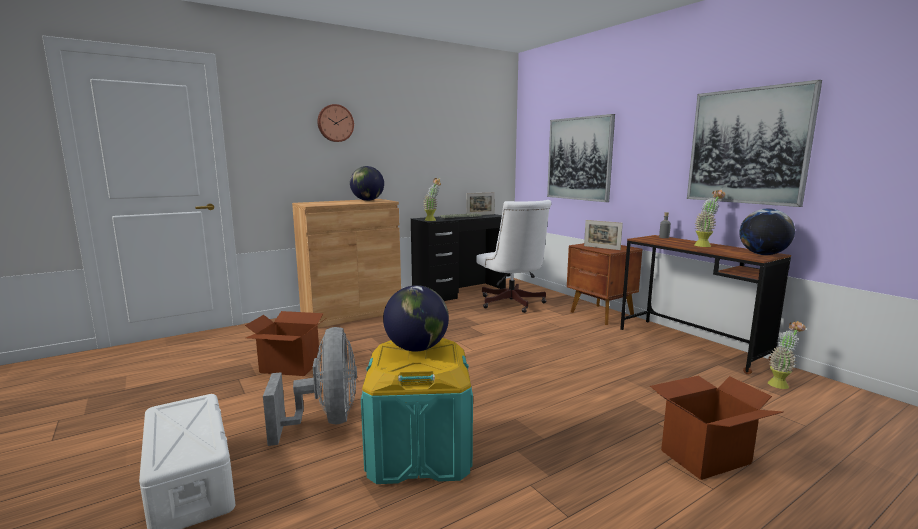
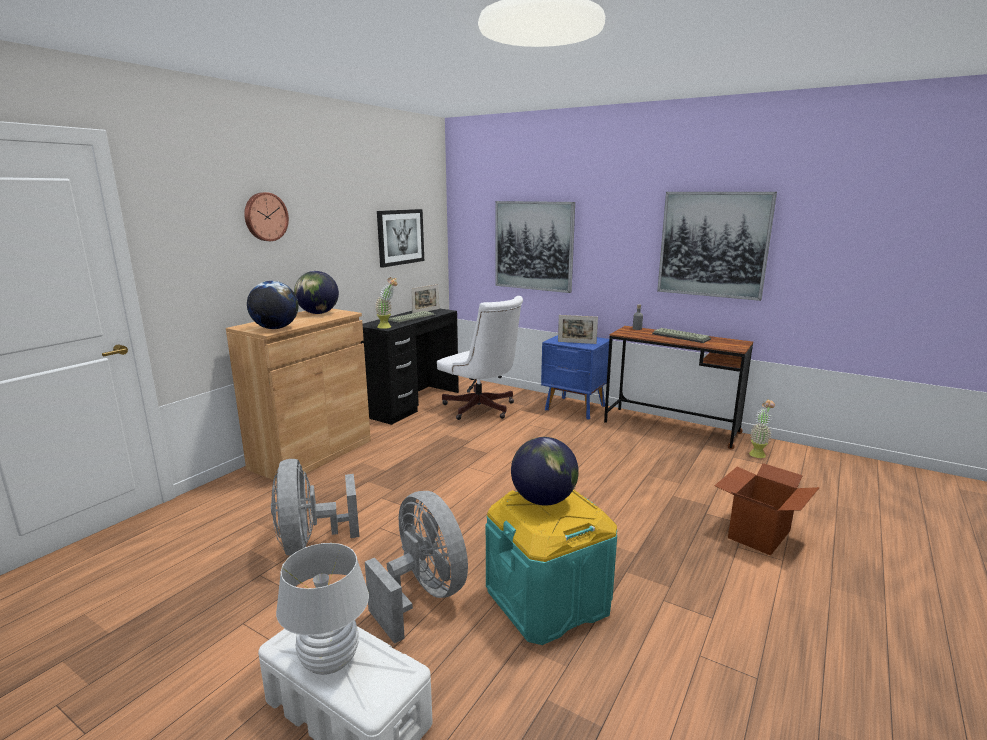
camera: 25 degrees left, 5 degrees up
cardboard box [245,311,325,376] -> grey fan [271,459,359,556]
brown nightstand [567,243,643,325] -> blue nightstand [541,335,609,420]
potted plant [694,190,725,247] -> keyboard [652,328,711,343]
globe [739,208,795,255] -> globe moved to [247,281,298,329]
none -> white table lamp [276,543,369,675]
none -> picture [377,209,424,268]

